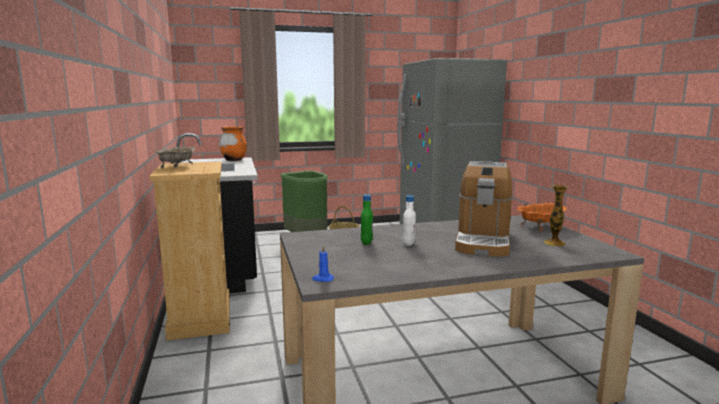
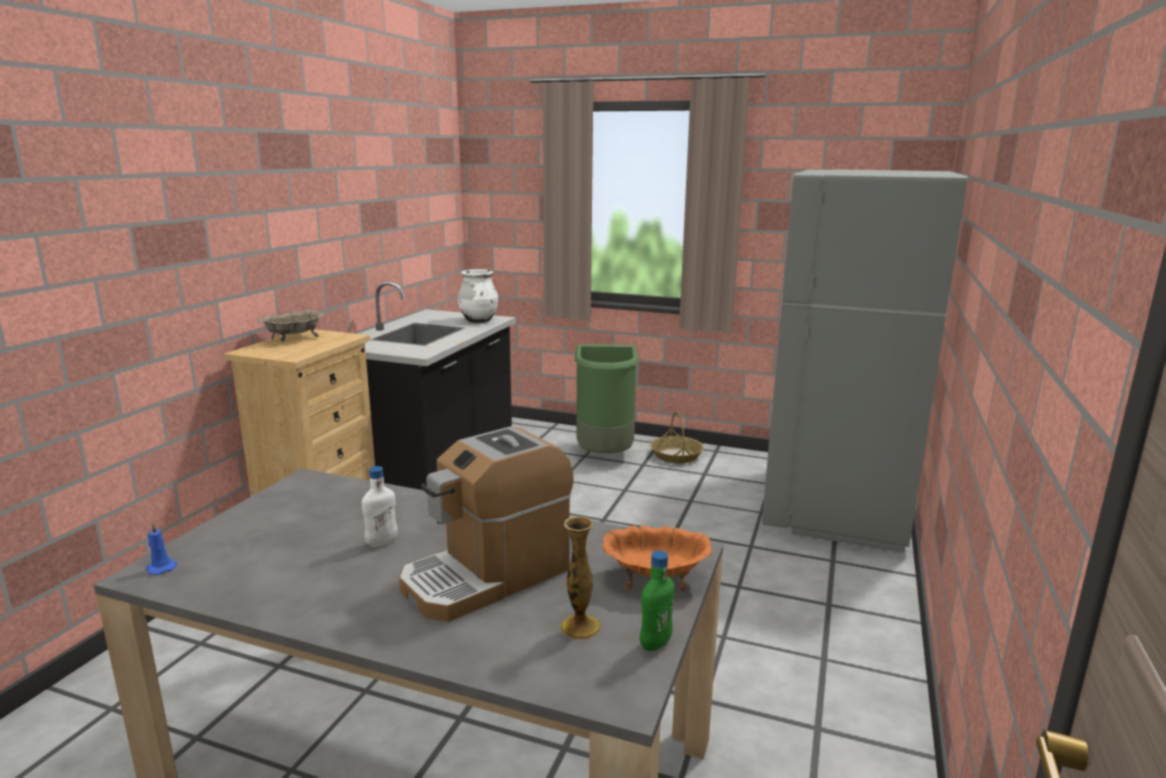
camera: 35 degrees right, 5 degrees up
orange vase [219,126,247,161] -> white vase [458,269,498,323]
green bottle [361,194,373,245] -> green bottle moved to [640,550,674,651]

